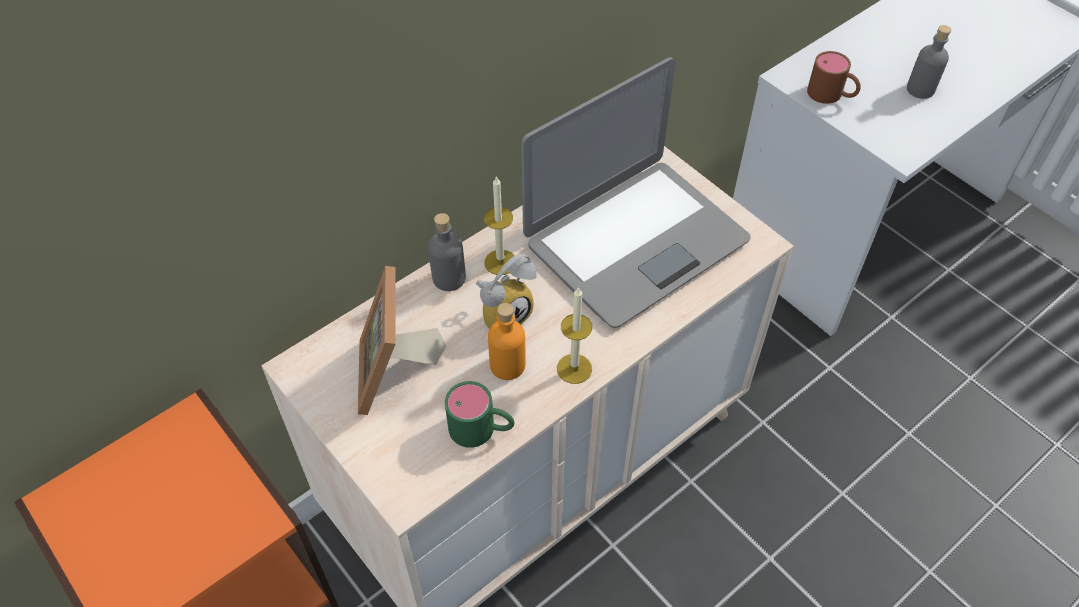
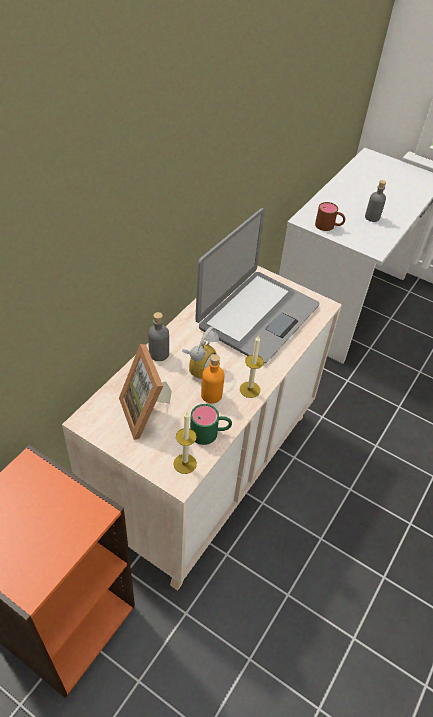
camera: 20 degrees left, 5 degrees down
candle [484,176,514,275] -> candle moved to [174,412,197,474]

